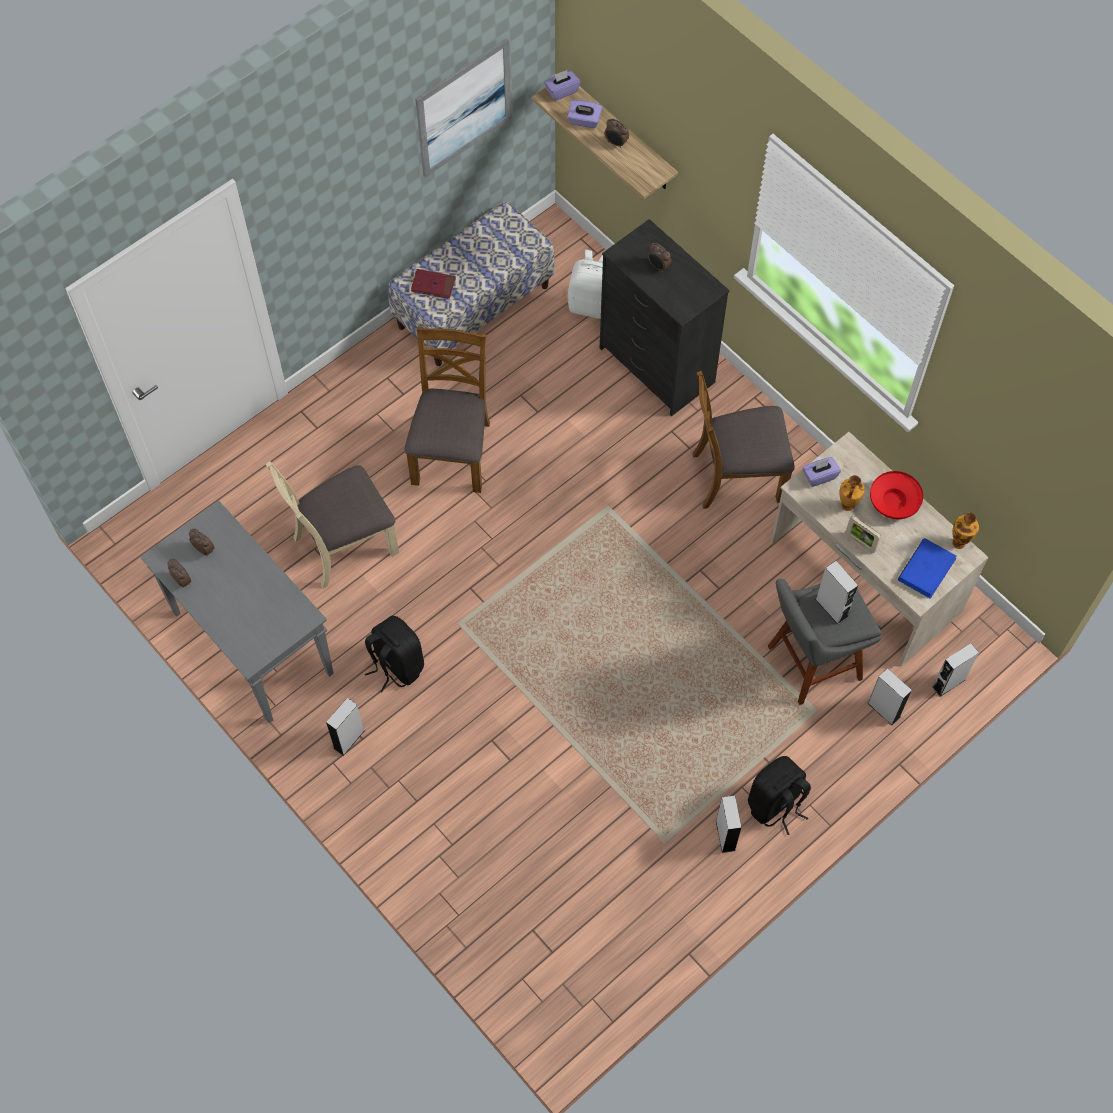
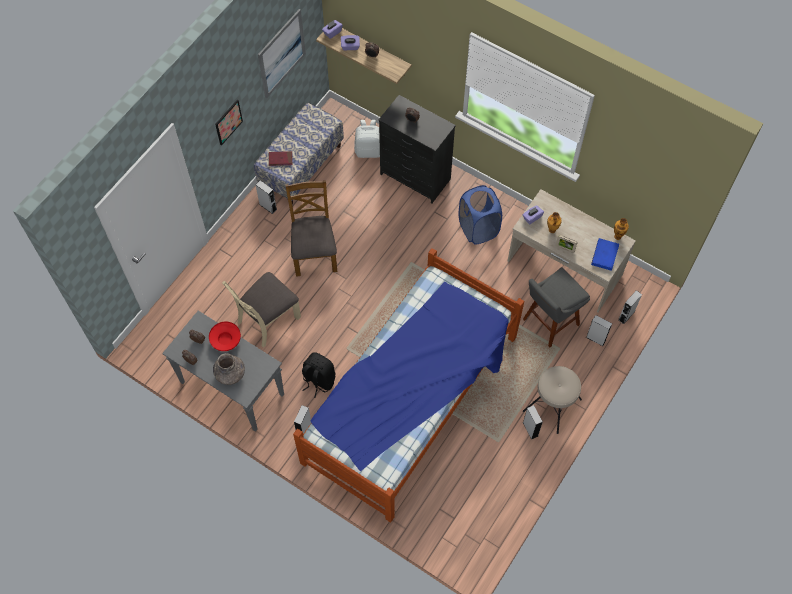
camera: 15 degrees left, 0 degrees up
brown chair [693,371,795,509] -> blue laundry basket [458,185,502,245]
black backpack [748,756,811,835] -> beige stool [523,366,582,434]
grey speaker [815,561,858,624] -> grey speaker moved to [256,181,277,214]
red bowl [870,471,923,519] -> red bowl moved to [209,322,241,351]
none -> grey vase [213,353,245,385]
none -> picture [215,100,243,145]
none -> bed [293,248,525,523]

